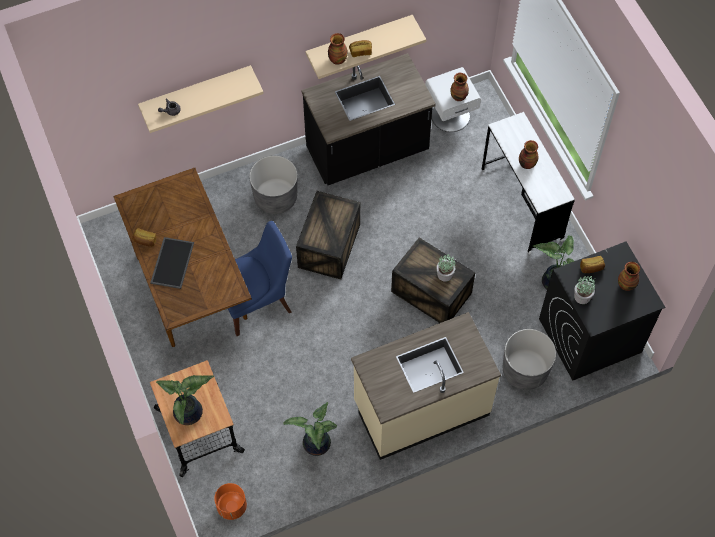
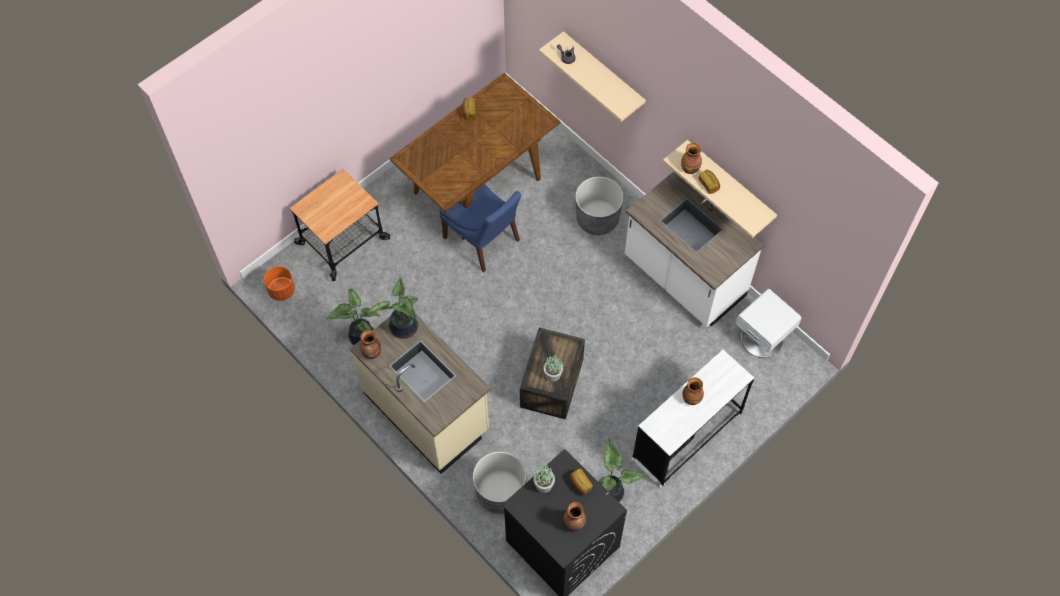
camera: 70 degrees right, 0 degrees up
tray [150,237,194,289] -> none
potted plant [156,375,214,425] -> potted plant moved to [368,277,418,339]
crate [296,191,360,280] -> none
black counter [301,53,436,185] -> white counter [625,171,764,327]
vase [450,73,469,101] -> vase moved to [360,330,381,359]

